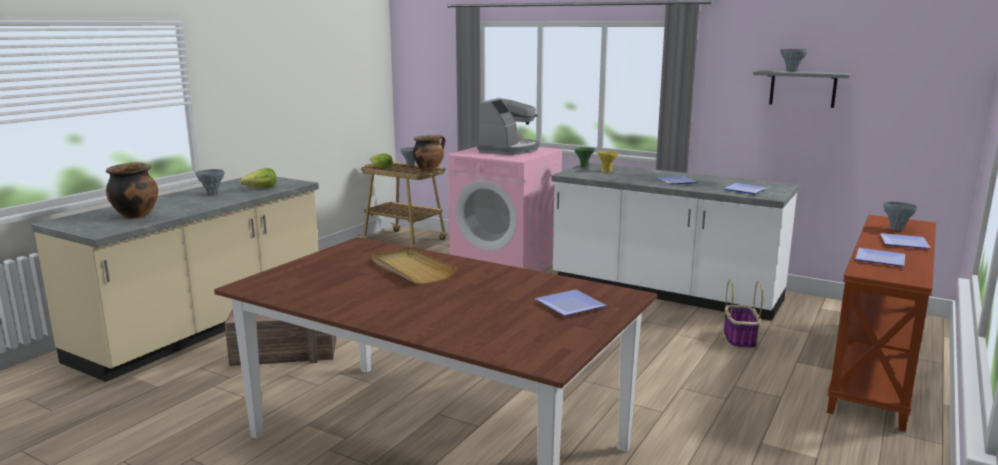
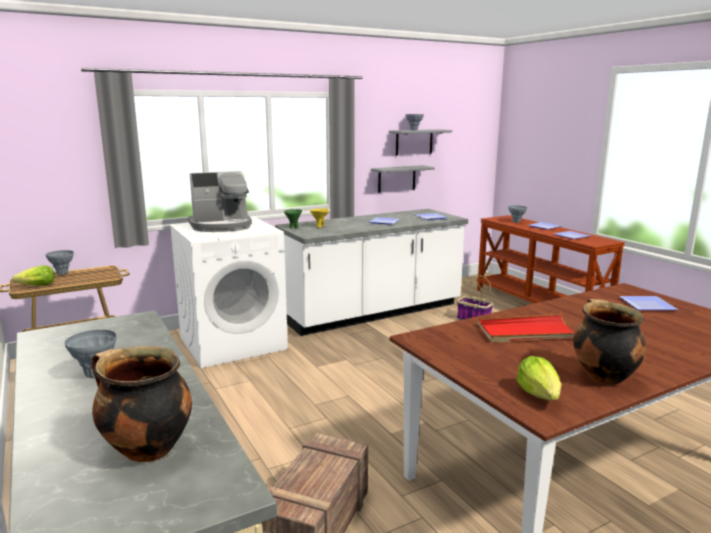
camera: 60 degrees left, 0 degrees up
lettuce [240,168,277,188] -> lettuce moved to [516,356,562,400]
beige tray [372,247,458,284] -> red tray [478,314,575,343]
cooking pot [413,135,446,171] -> cooking pot moved to [573,299,646,385]
pink washing machine [448,147,563,272] -> white washing machine [170,217,288,368]
coffee machine [477,98,539,155] -> coffee machine turned 105 degrees clockwise [188,171,252,232]
none -> grey shelf [371,165,435,193]

